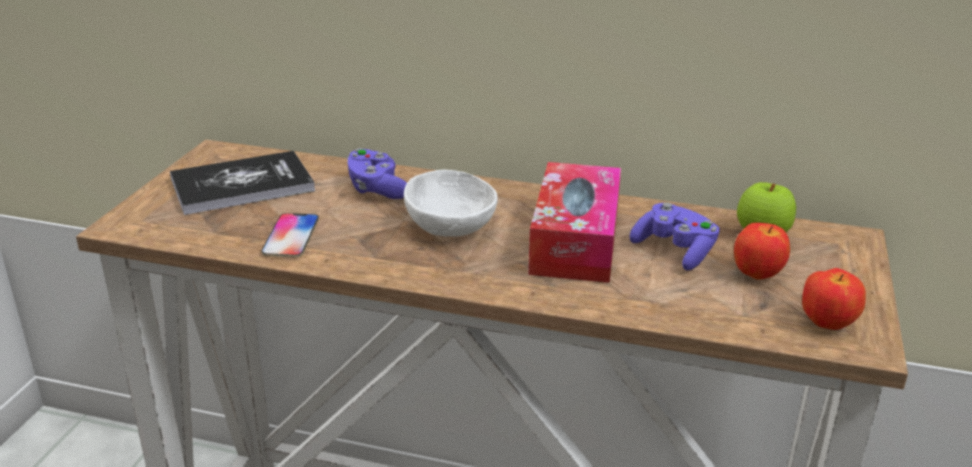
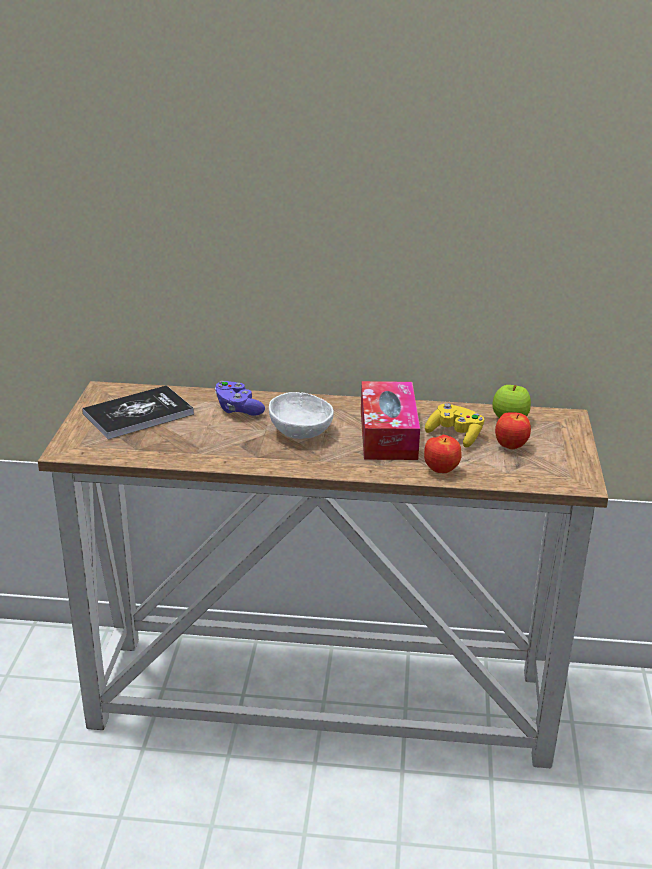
camera: 10 degrees left, 0 degrees up
phone [261,213,319,257] -> none
purple game controller [629,202,720,270] -> yellow game controller [425,403,484,448]
apple [802,268,866,330] -> apple moved to [424,435,462,473]

